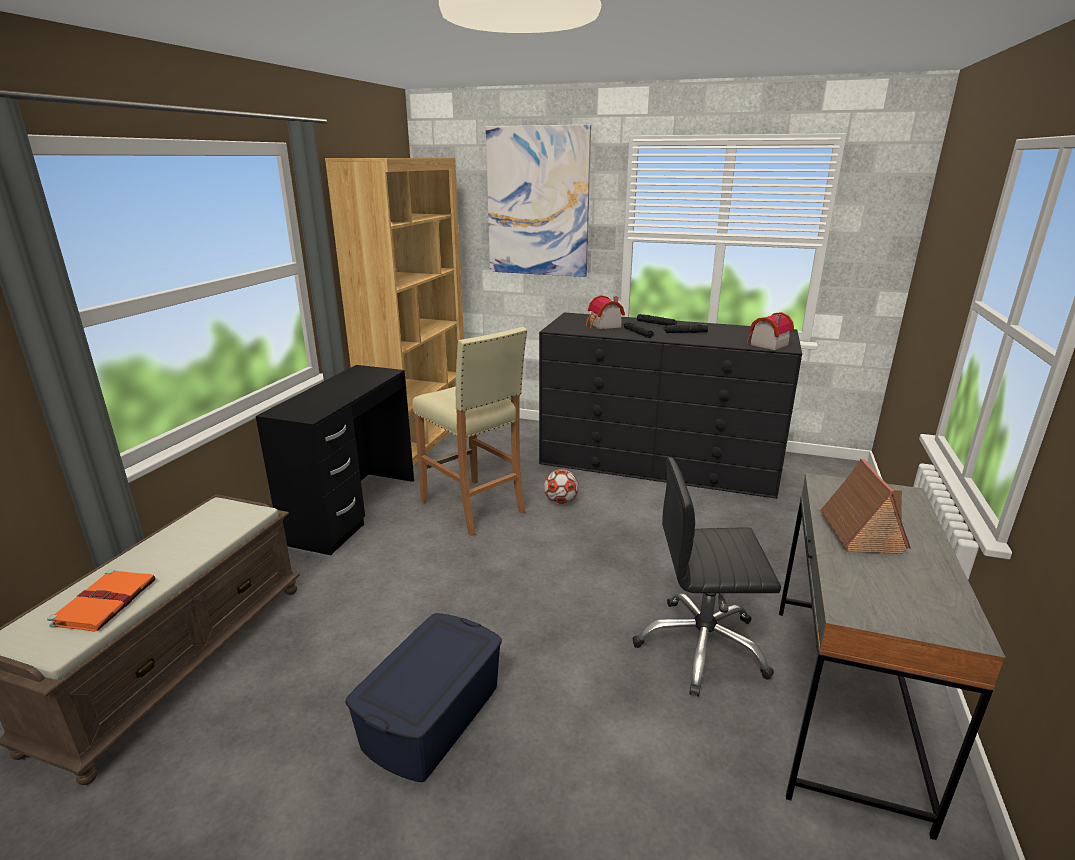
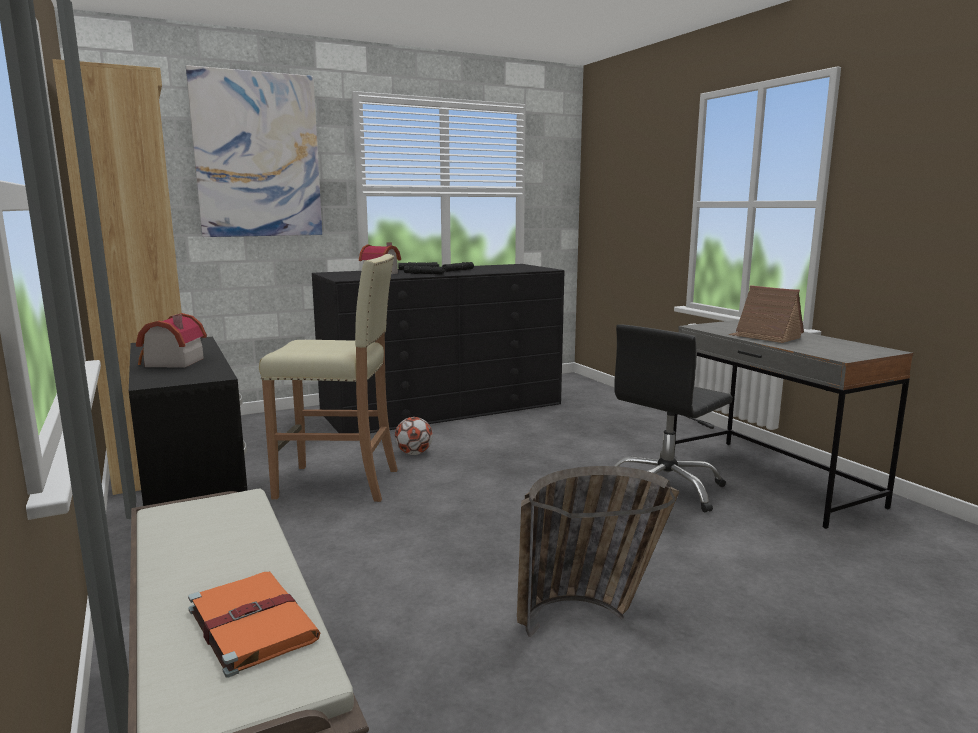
camera: 45 degrees left, 10 degrees down
blue storage box [345,613,502,782] -> basket [517,466,680,637]
toy house [747,312,794,350] -> toy house moved to [136,313,207,368]

